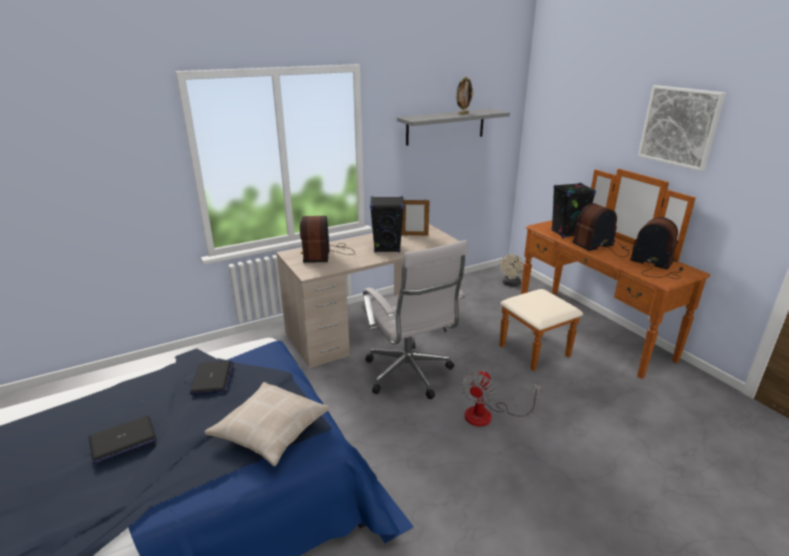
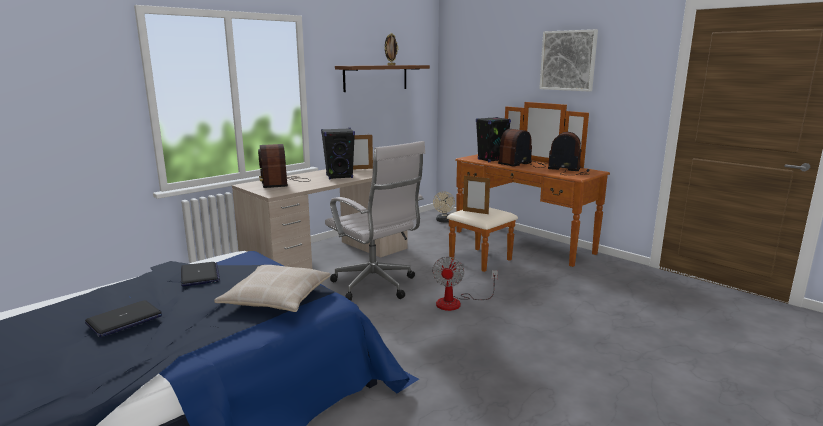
camera: 15 degrees left, 10 degrees down
grey shelf [397,109,510,146] -> brown shelf [335,65,430,92]
none -> picture frame [463,176,490,214]

